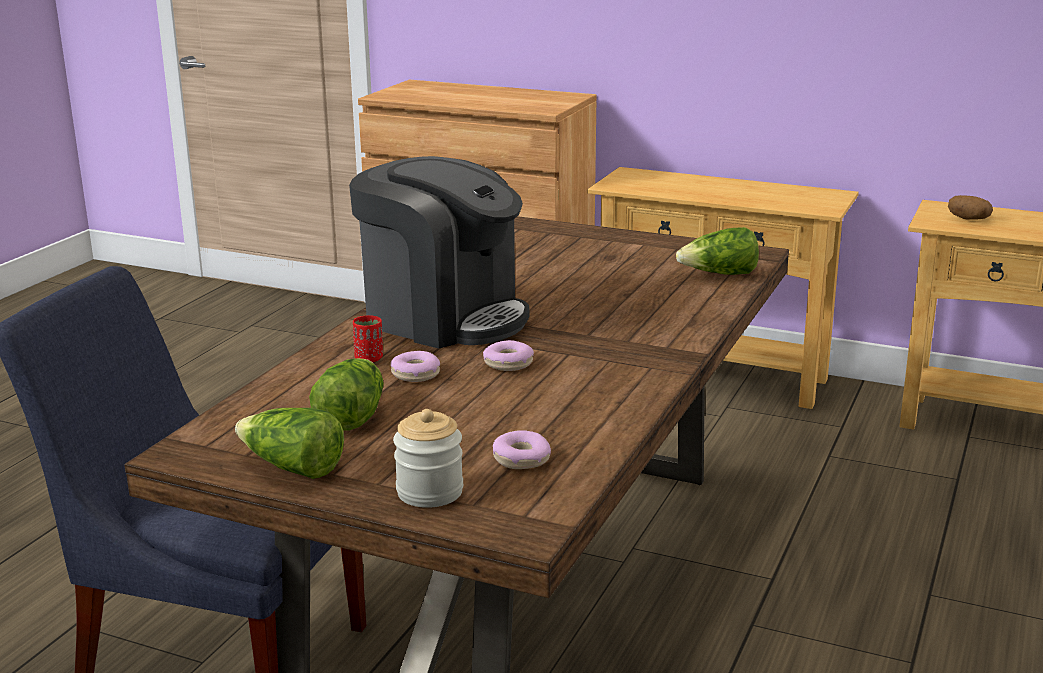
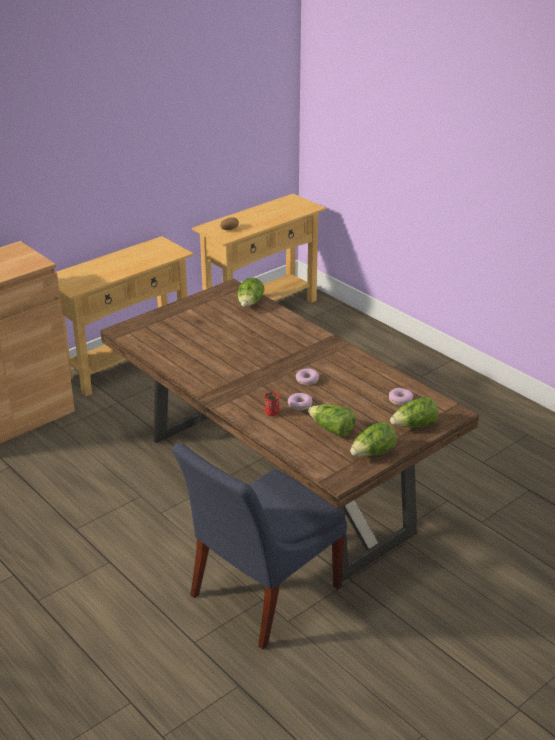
camera: 65 degrees left, 10 degrees up
coffee machine [349,156,530,349] -> none
jar [393,409,463,508] -> lettuce [390,397,439,427]

